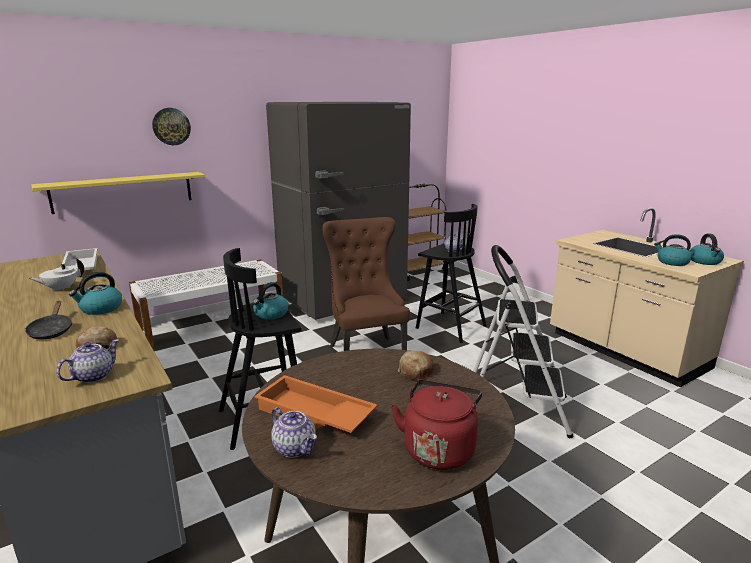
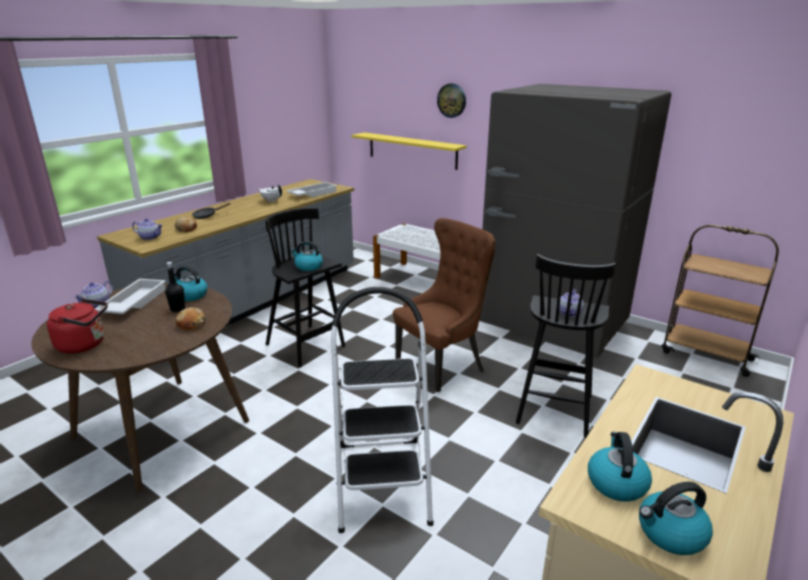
camera: 70 degrees right, 5 degrees up
kettle [69,272,122,315] -> kettle moved to [174,266,207,301]
orange tray [254,375,378,433] -> white tray [95,279,166,314]
none -> black bottle [165,262,185,312]

